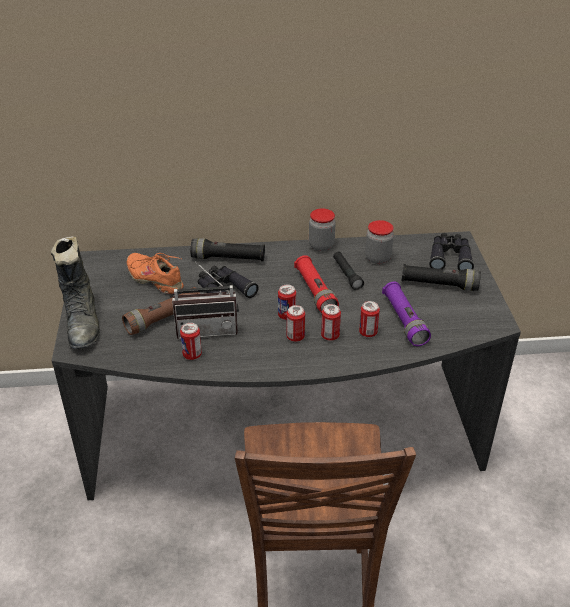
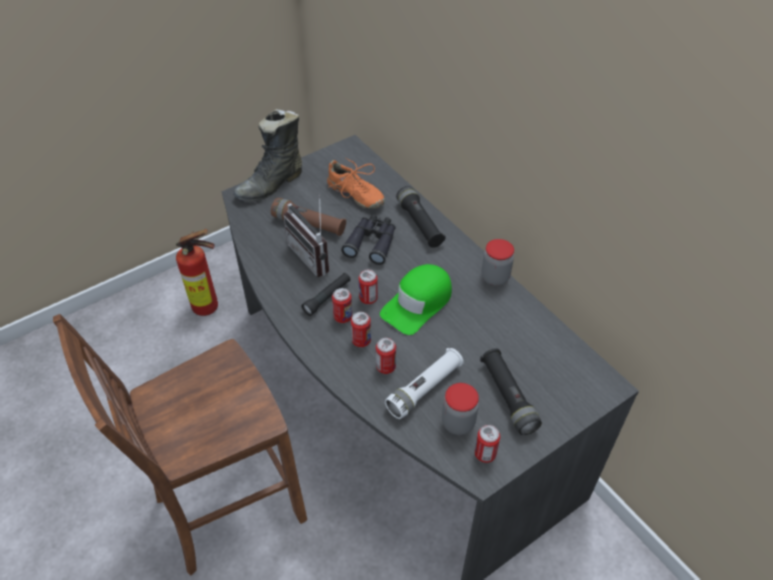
camera: 60 degrees right, 10 degrees up
orange shoe [126,253,184,294] -> orange shoe turned 120 degrees clockwise [327,158,385,209]
can [180,323,202,360] -> can moved to [475,425,500,463]
red flashlight [294,255,339,313] -> green cap [380,264,452,335]
black flashlight [333,252,364,290] -> black flashlight moved to [301,273,351,316]
jar [365,220,394,264] -> jar moved to [442,383,479,435]
purple flashlight [382,281,431,346] -> white flashlight [385,348,464,419]
black binoculars [429,233,474,271] -> none
none -> fire extinguisher [176,229,218,316]

